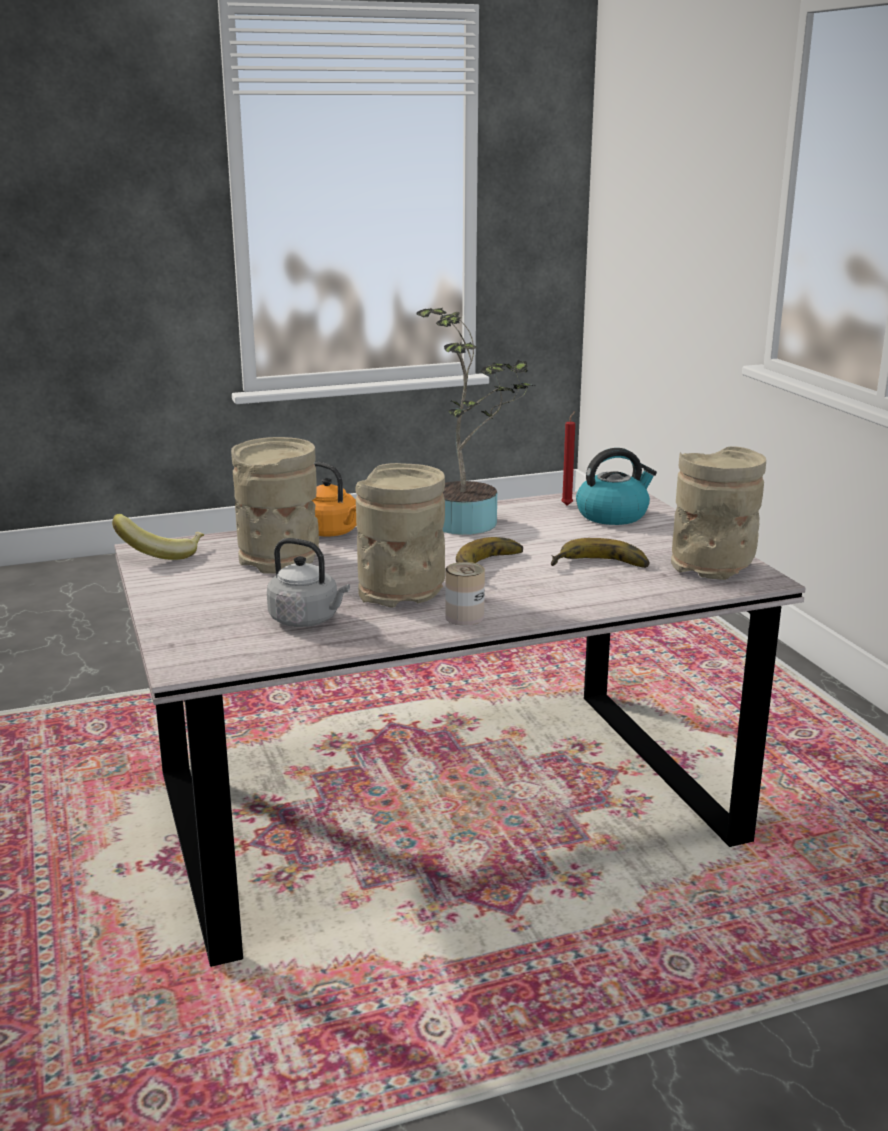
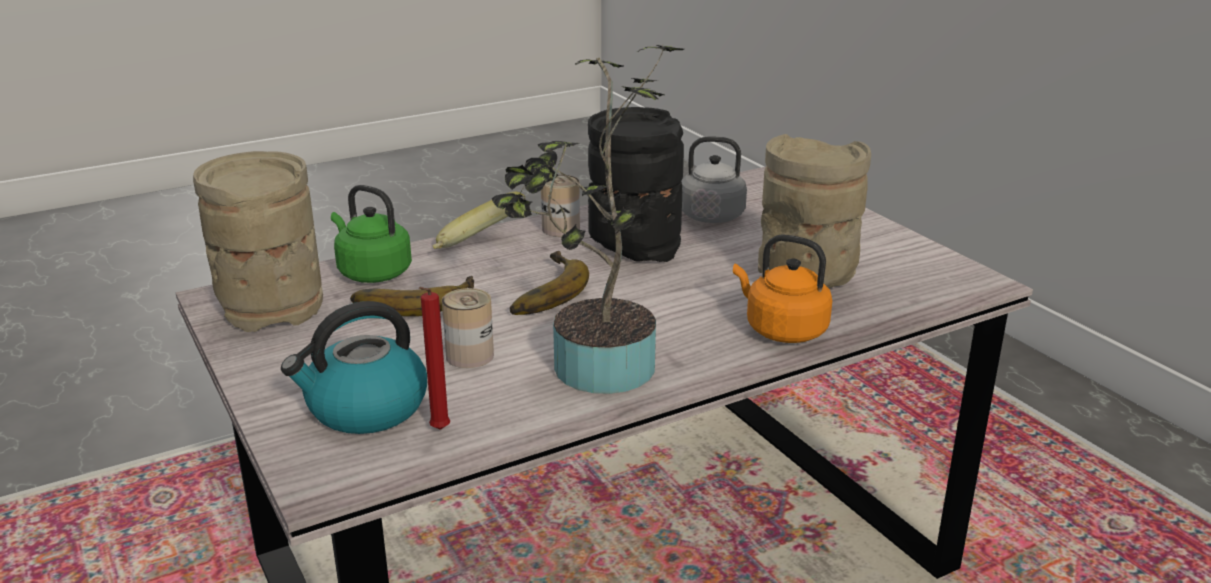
camera: 170 degrees right, 5 degrees up
banana [112,514,204,560] -> banana moved to [433,192,525,249]
beige vase [356,463,445,608] -> black vase [588,107,684,262]
none -> green kettle [331,185,412,283]
none -> can [442,288,494,368]

